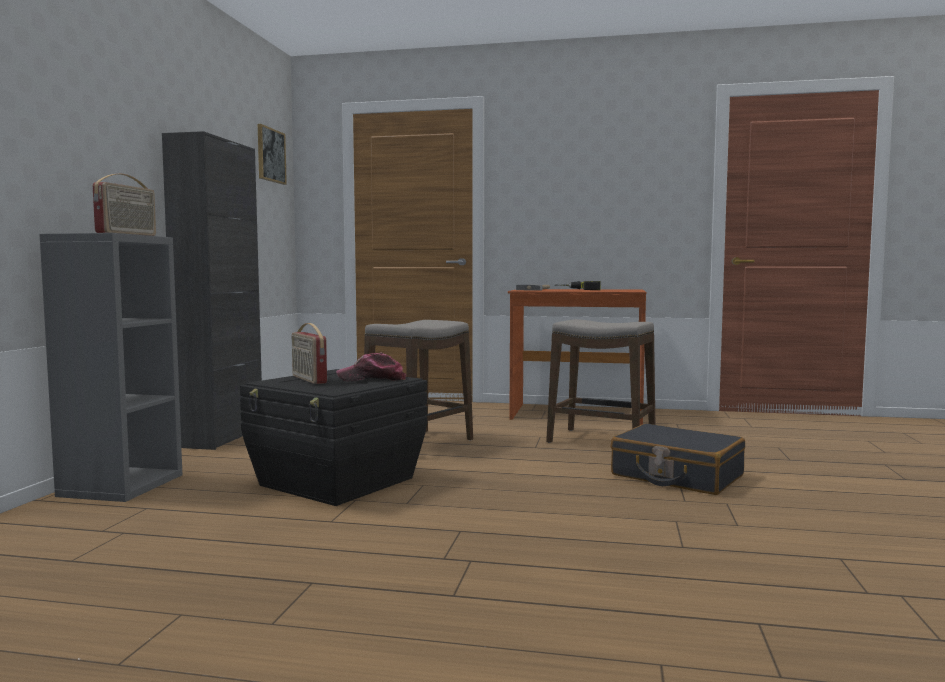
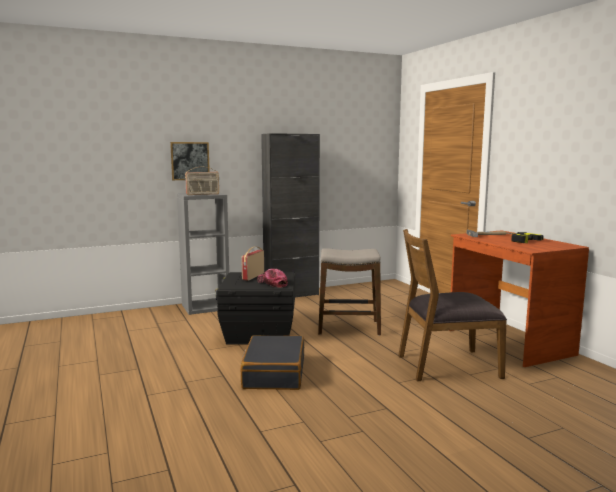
camera: 55 degrees right, 5 degrees up
picture [258,124,287,185] -> picture moved to [170,142,210,180]
stool [546,319,655,443] -> brown chair [398,229,507,381]
black suitcase [611,423,745,495] -> black suitcase moved to [241,336,304,390]

